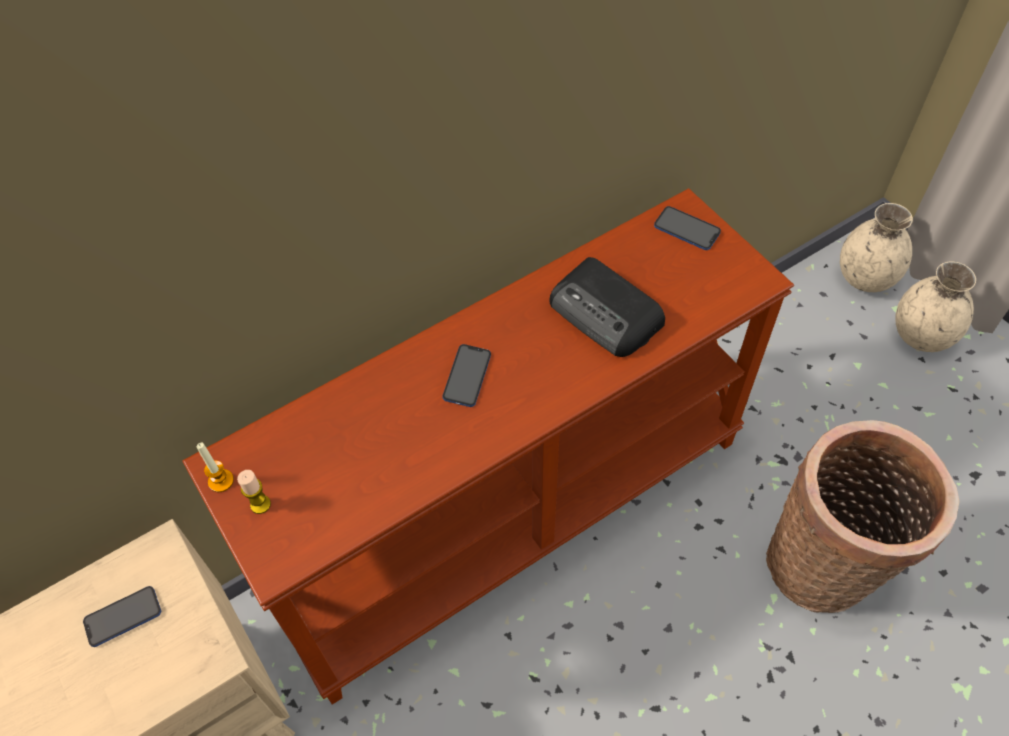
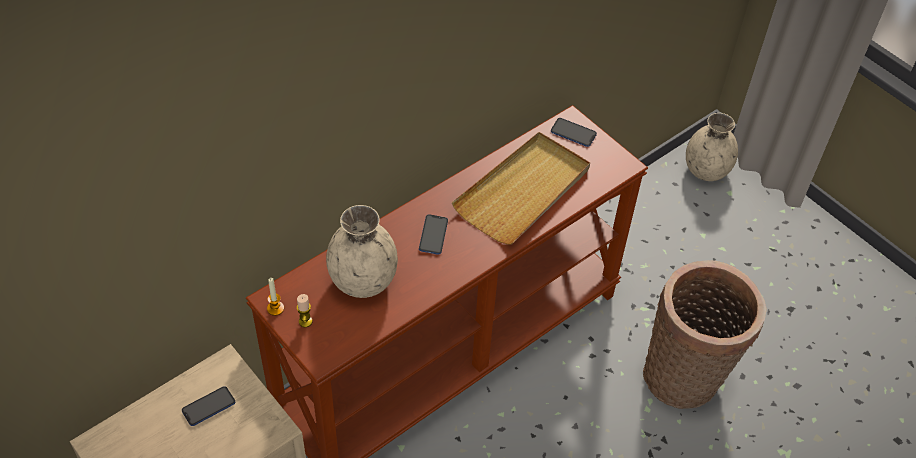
camera: 10 degrees left, 5 degrees down
radio [549,257,665,357] -> beige tray [452,132,590,245]
beige vase [896,262,976,352] -> beige vase moved to [326,205,398,298]

